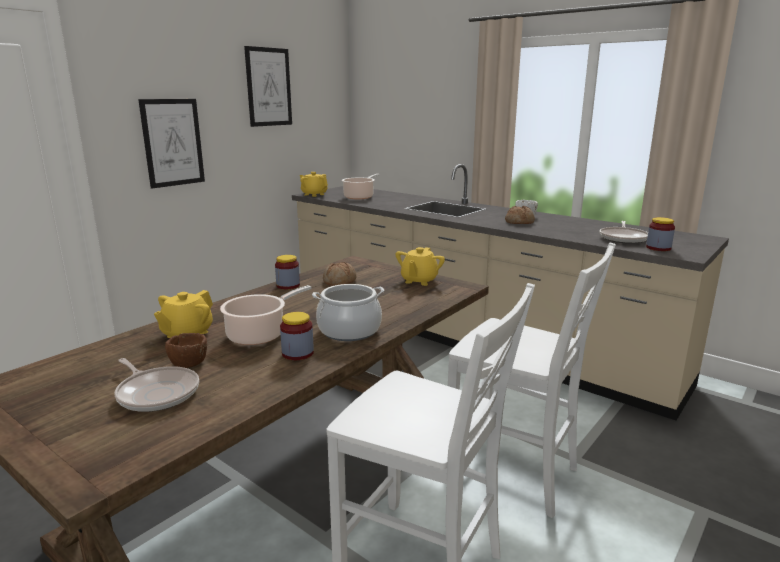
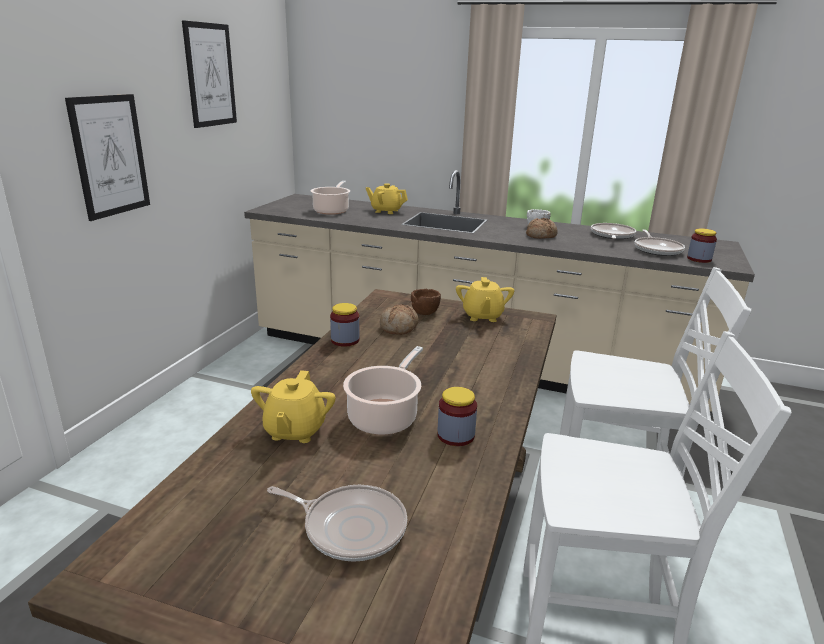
camera: 20 degrees left, 5 degrees up
brown bowl [165,333,207,368] -> brown bowl moved to [411,289,441,315]
yellow teapot [300,172,328,197] -> yellow teapot moved to [366,183,408,214]
cooking pot [312,284,384,341] -> none
none -> frying pan [591,223,636,239]

